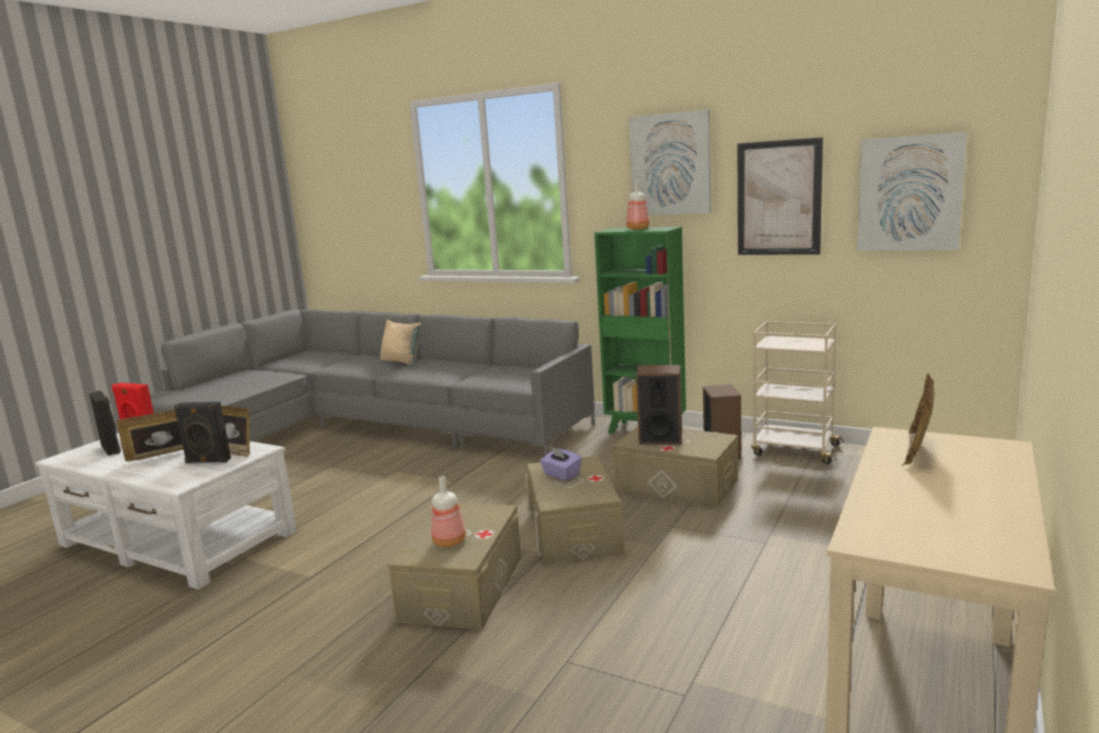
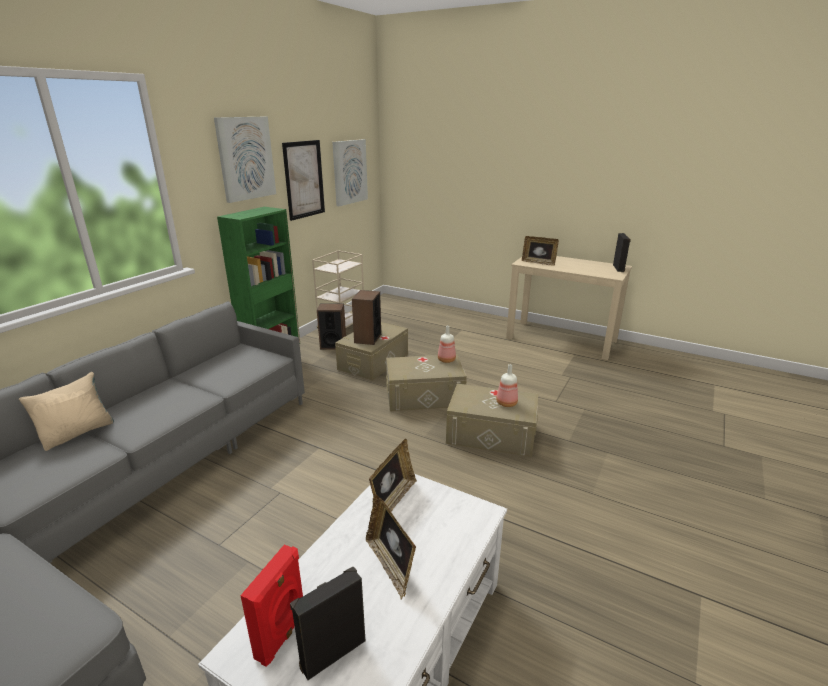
camera: 90 degrees left, 10 degrees up
black speaker [174,402,231,463] -> black speaker moved to [613,233,631,272]
purple tissue box [540,447,582,481] -> none
bottle [626,181,649,230] -> bottle moved to [438,325,456,363]

